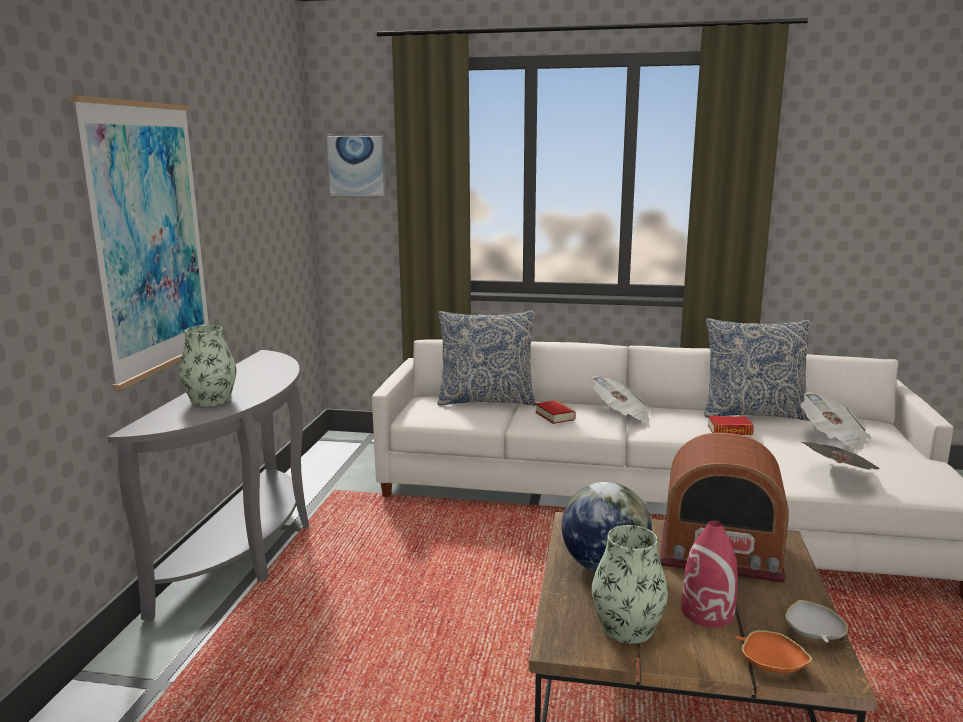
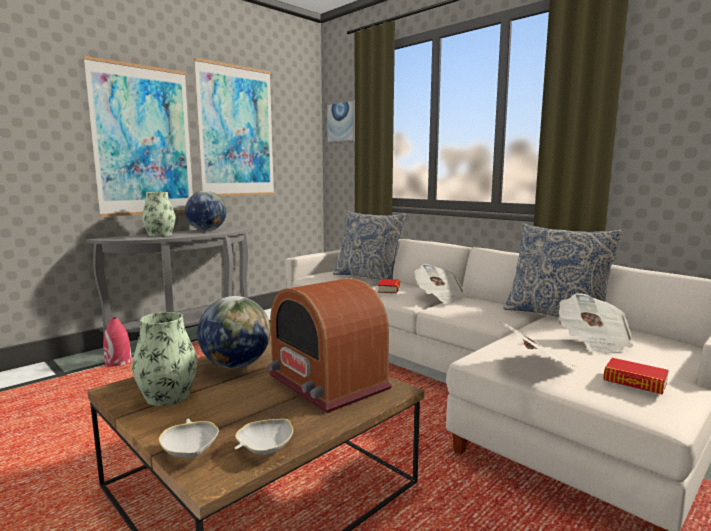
camera: 35 degrees right, 5 degrees down
red vase [681,521,738,627] -> red vase moved to [103,317,132,366]
book [708,416,754,435] -> book moved to [603,358,669,395]
orange bowl [735,630,812,673] -> white bowl [159,419,219,458]
none -> globe [185,191,226,231]
none -> picture [194,58,275,196]

